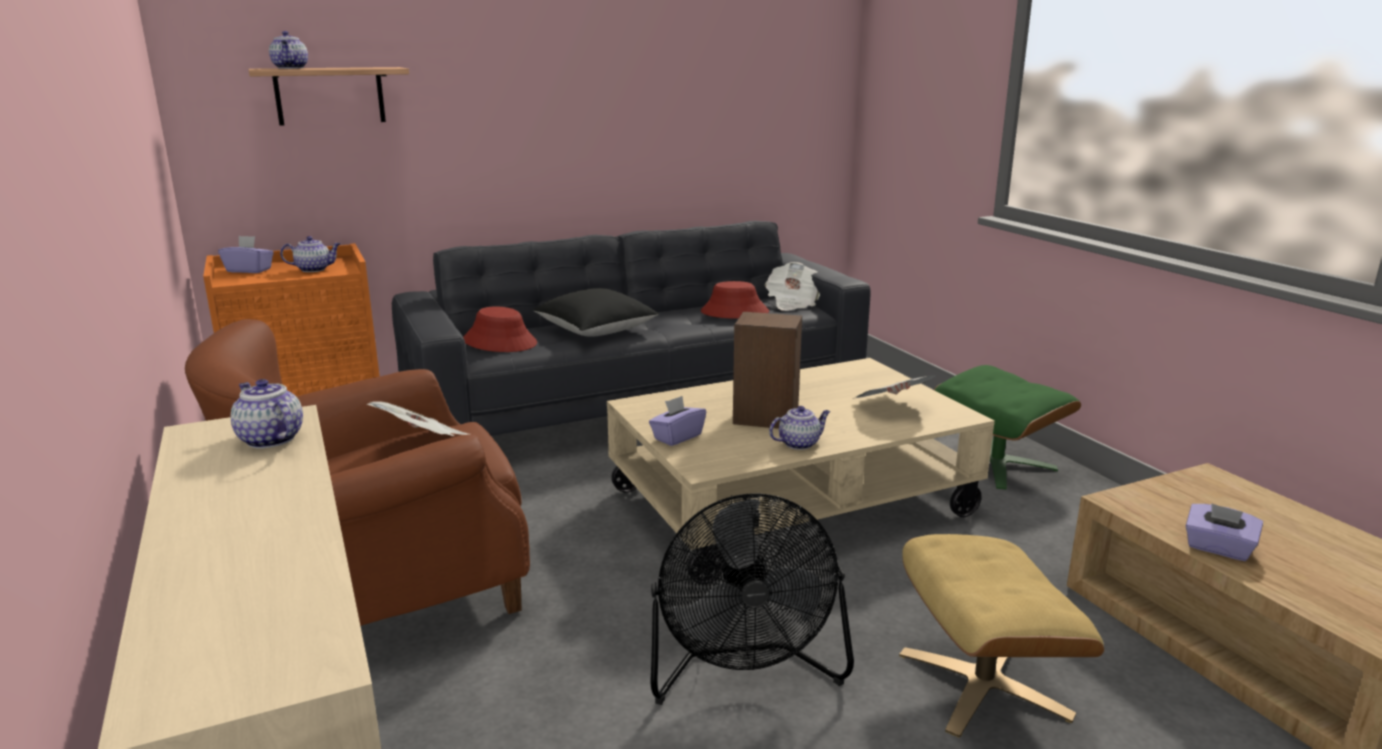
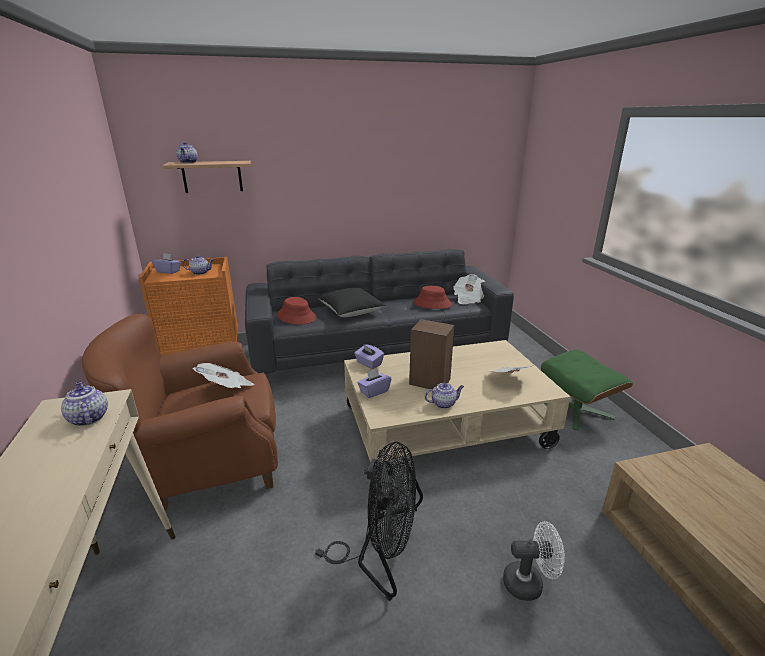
camera: 10 degrees right, 5 degrees up
black fan [650,493,854,705] -> black fan turned 75 degrees counterclockwise [315,442,423,601]
beige ottoman [899,534,1104,738] -> white fan [503,521,565,601]
purple tissue box [1186,504,1263,561] -> purple tissue box moved to [354,344,384,369]

